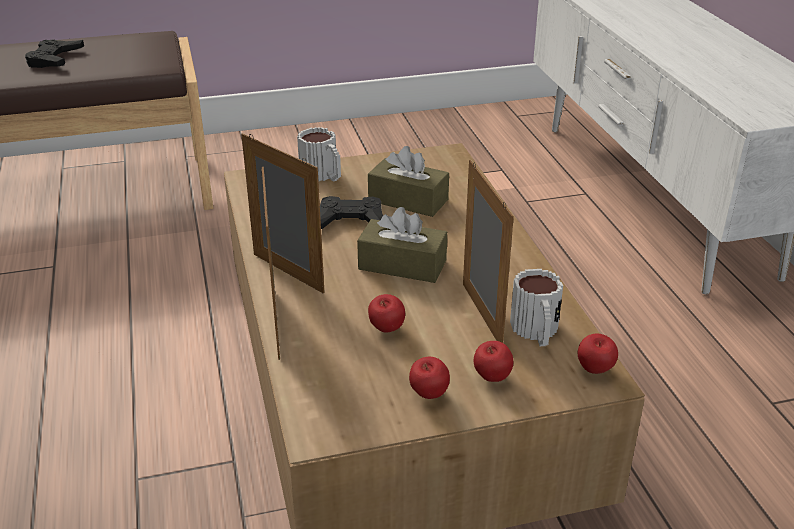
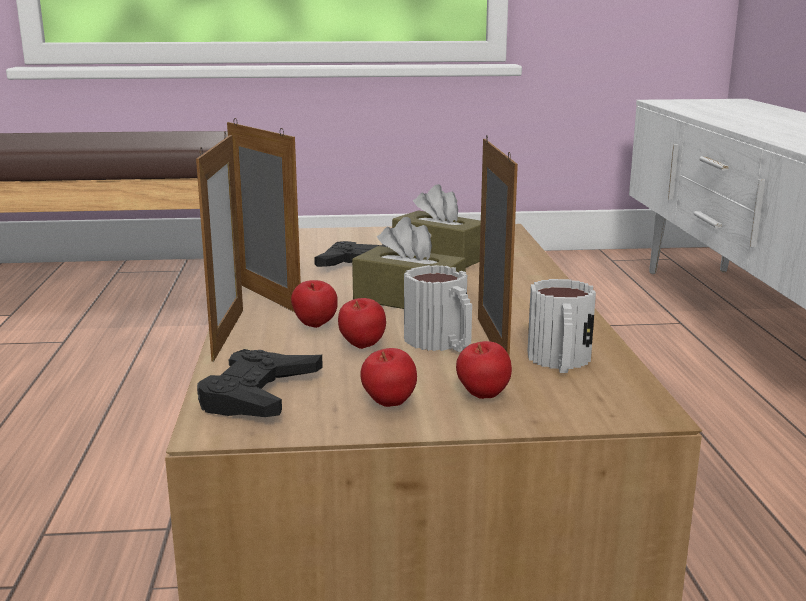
camera: 10 degrees right, 15 degrees down
black game controller [25,39,84,68] -> black game controller moved to [197,349,323,417]
mug [297,127,341,182] -> mug moved to [404,265,472,352]
apple [578,334,618,374] -> apple moved to [291,280,338,328]

